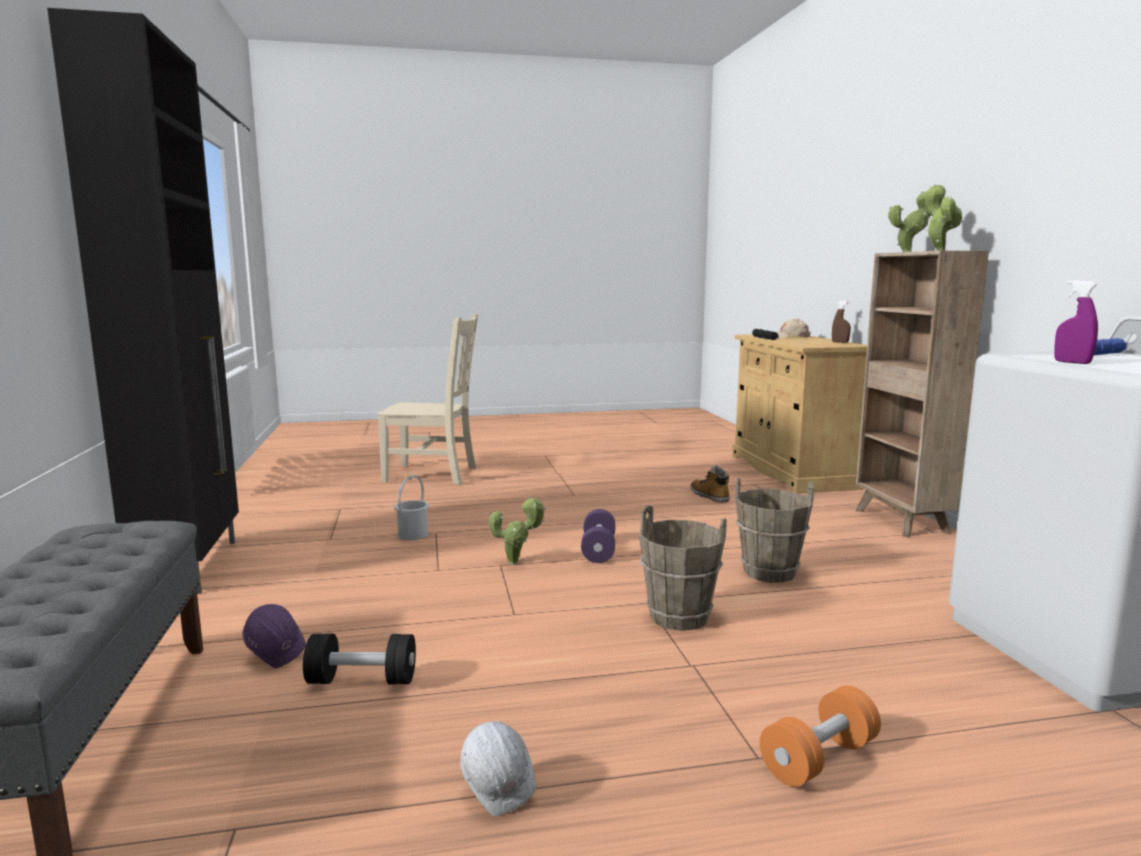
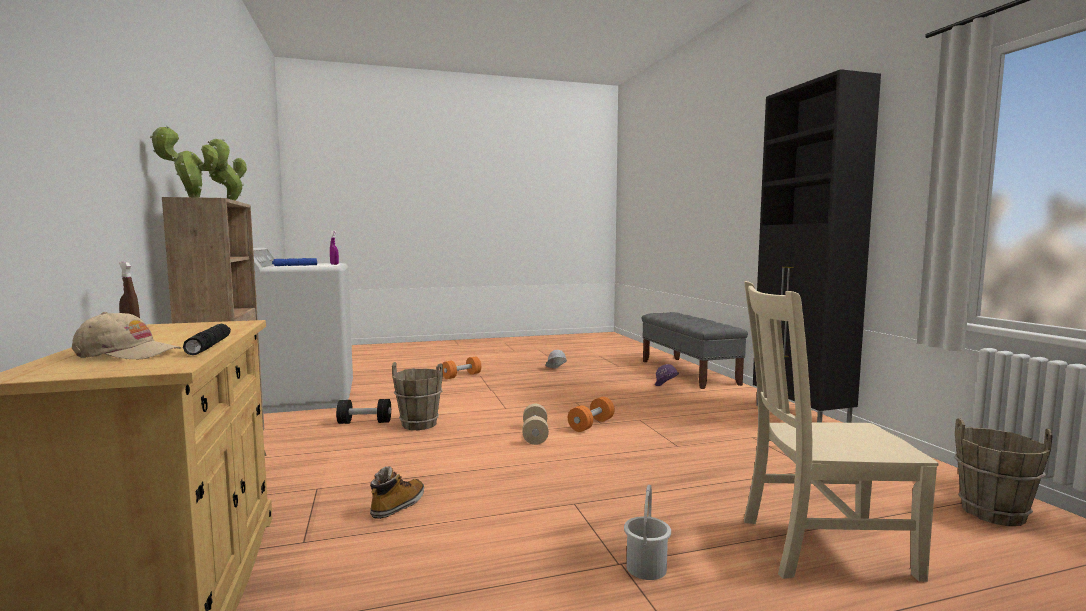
camera: 175 degrees right, 5 degrees down
black dumbbell [303,633,416,685] -> black dumbbell moved to [336,399,391,424]
white bucket [394,475,429,540] -> white bucket moved to [624,485,671,580]
potted plant [489,496,546,565] -> orange dumbbell [568,397,615,432]
purple dumbbell [581,509,615,563] -> beige dumbbell [523,404,549,445]
brown bucket [639,505,727,631] -> brown bucket moved to [954,418,1053,526]
boot [690,465,730,503] -> boot turned 120 degrees counterclockwise [370,466,424,519]

